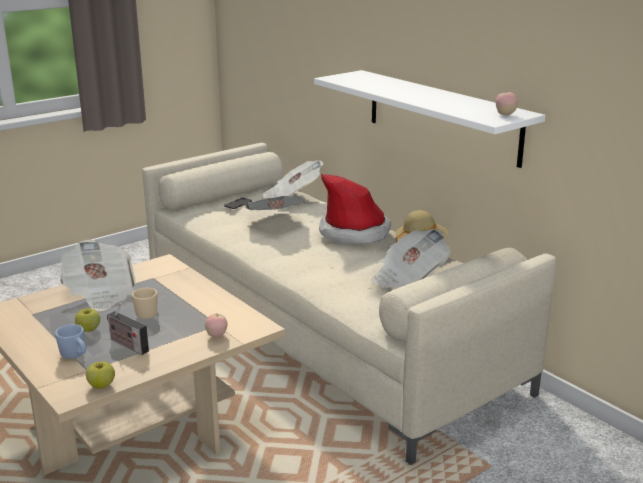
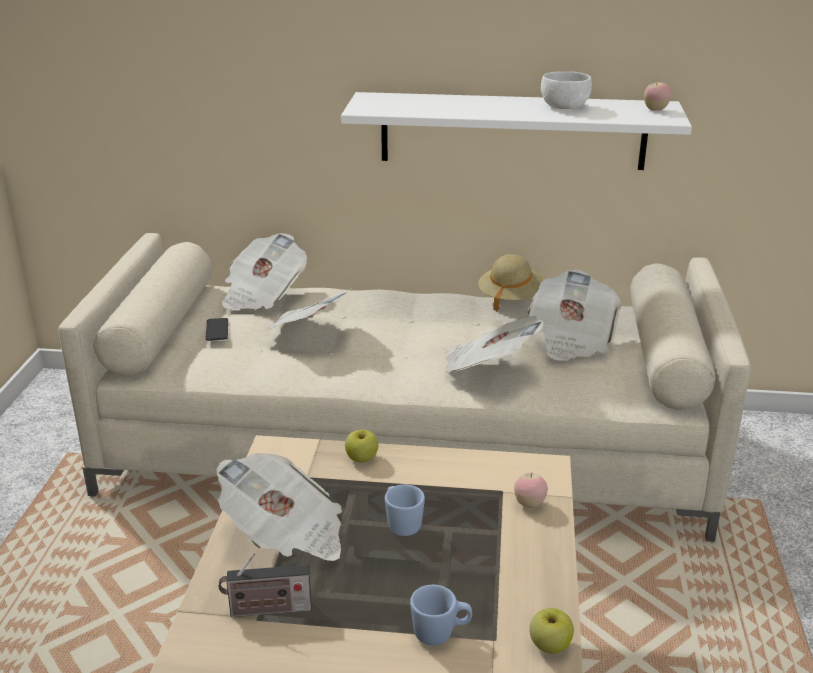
camera: 45 degrees left, 5 degrees up
apple [75,308,100,332] -> apple moved to [345,430,379,463]
radio [107,303,149,355] -> radio moved to [219,552,312,617]
beige mug [132,288,158,319] -> blue mug [385,485,425,536]
hat [319,174,392,244] -> none
none -> newspaper [445,315,544,373]
none -> white bowl [541,71,592,109]

